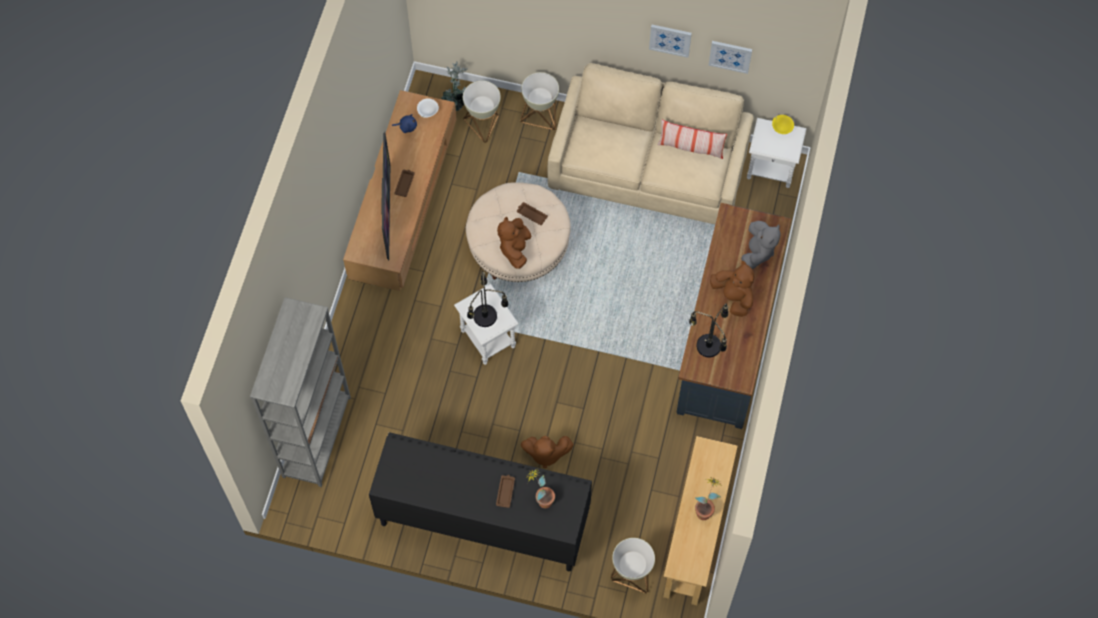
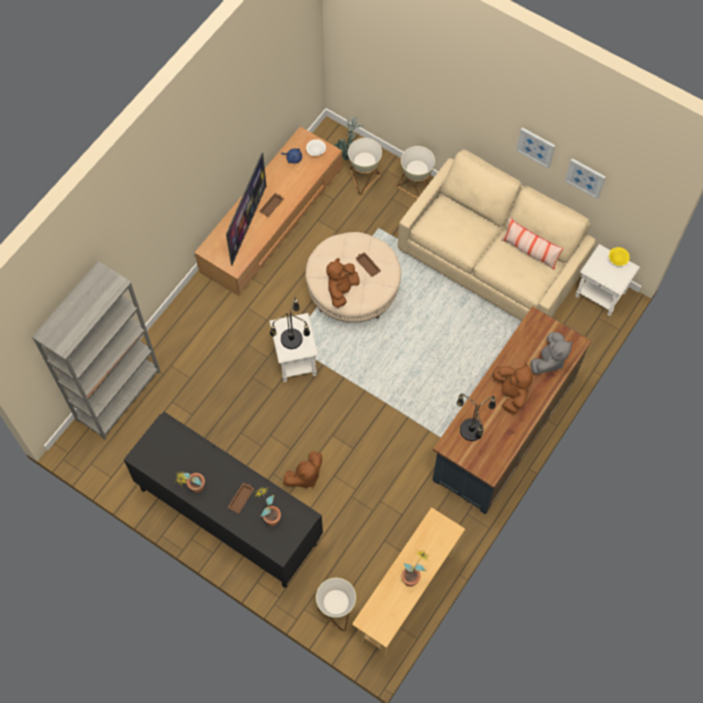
camera: 20 degrees right, 0 degrees up
brown plush toy [521,436,574,468] -> brown plush toy turned 60 degrees counterclockwise [283,451,322,488]
none -> potted plant [175,472,205,493]

